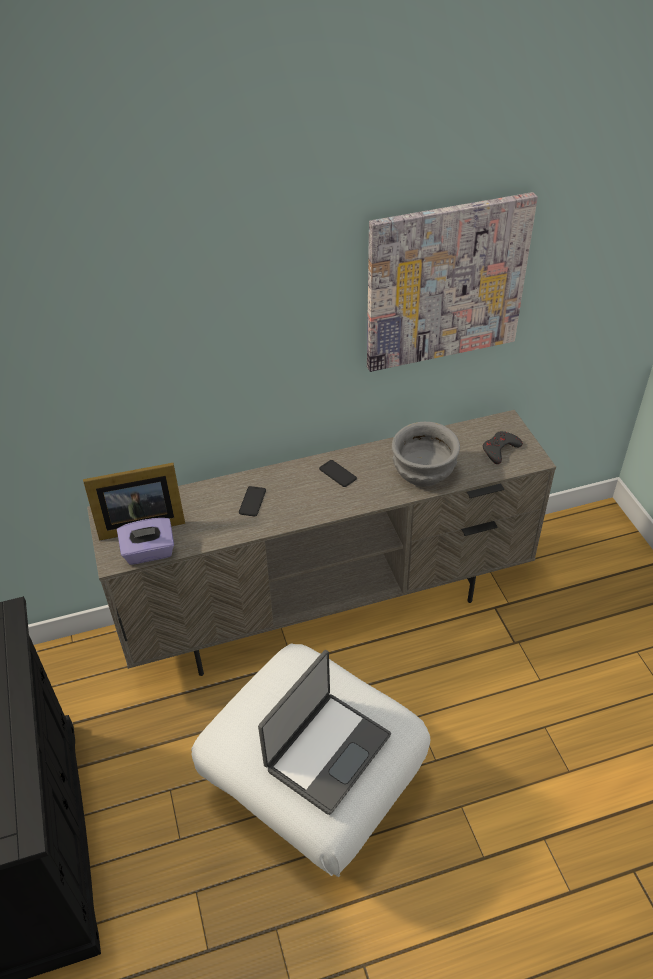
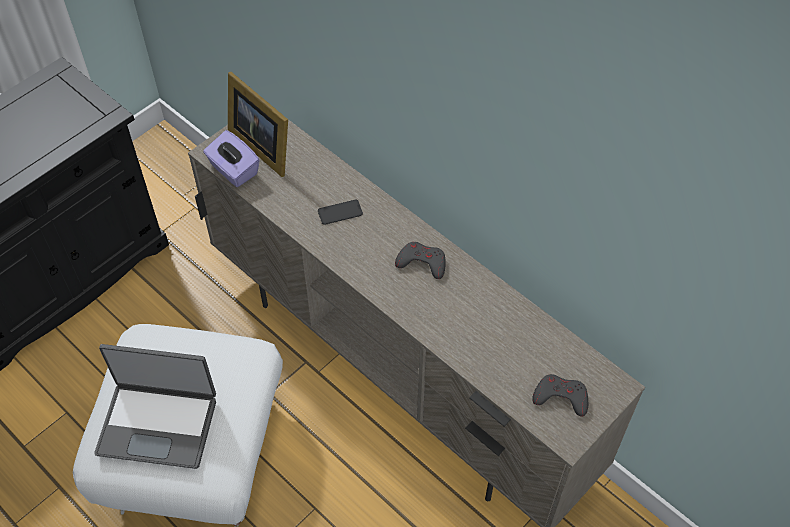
camera: 60 degrees right, 10 degrees up
phone [319,460,357,487] -> grey game controller [395,242,446,279]
picture [367,192,538,372] -> none
grey bowl [392,422,460,487] -> none

